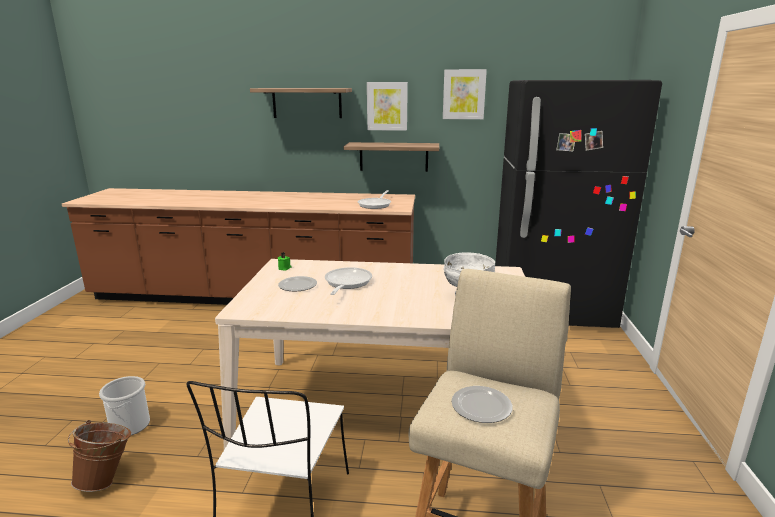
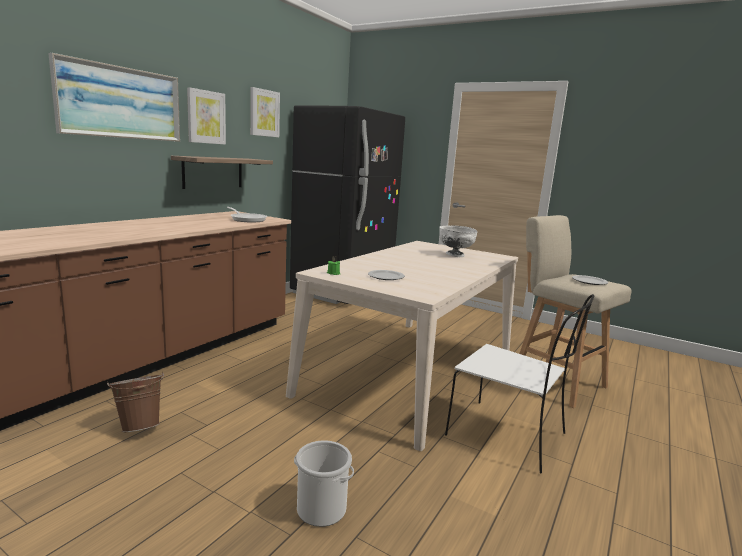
camera: 65 degrees left, 5 degrees down
brown bucket [68,420,131,492] -> brown bucket moved to [107,372,164,432]
shelf [250,88,352,118] -> picture [48,53,180,142]
frying pan [325,267,372,295] -> none

